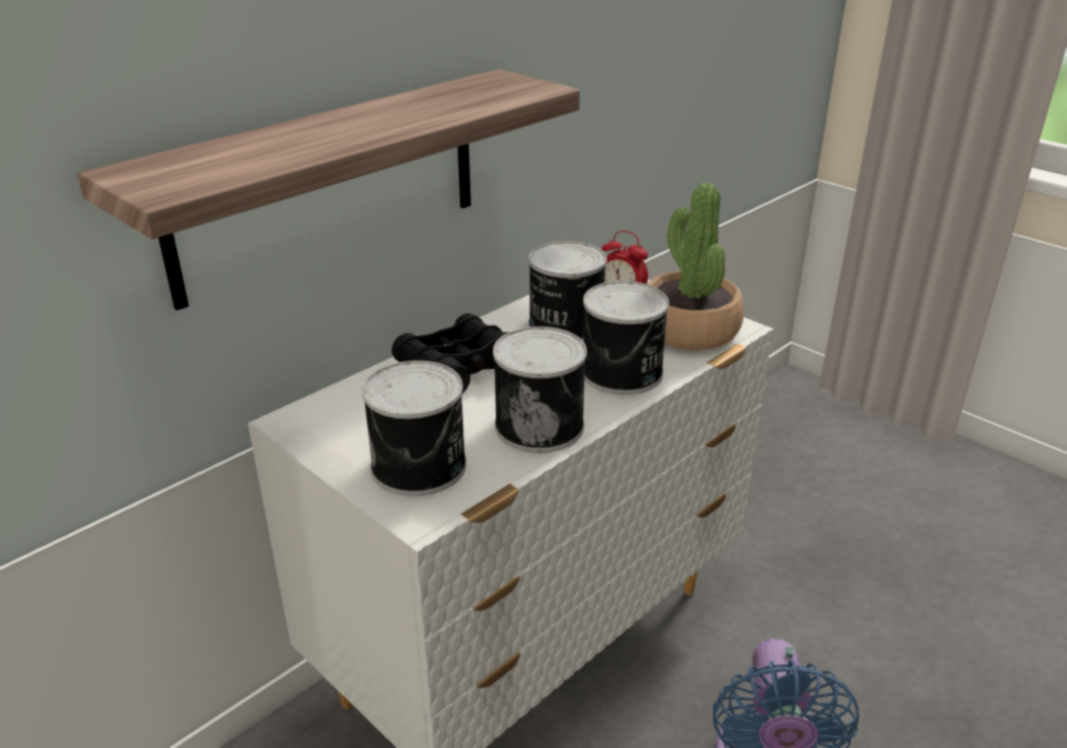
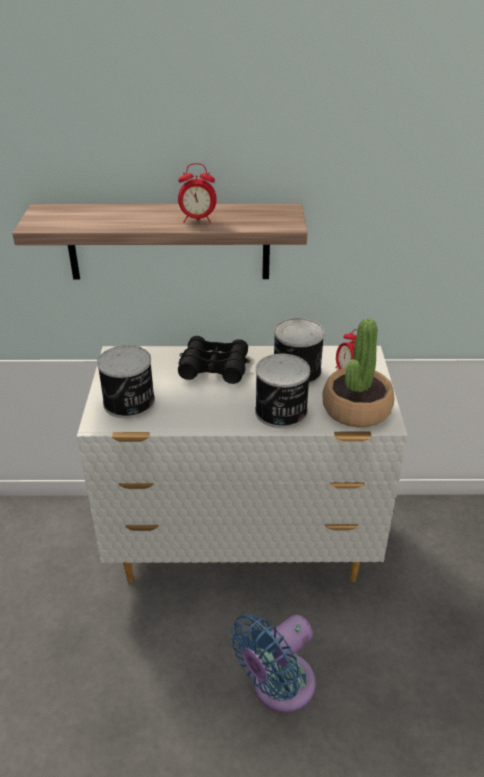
camera: 45 degrees right, 5 degrees up
can [493,327,587,453] -> none
none -> alarm clock [178,163,217,223]

